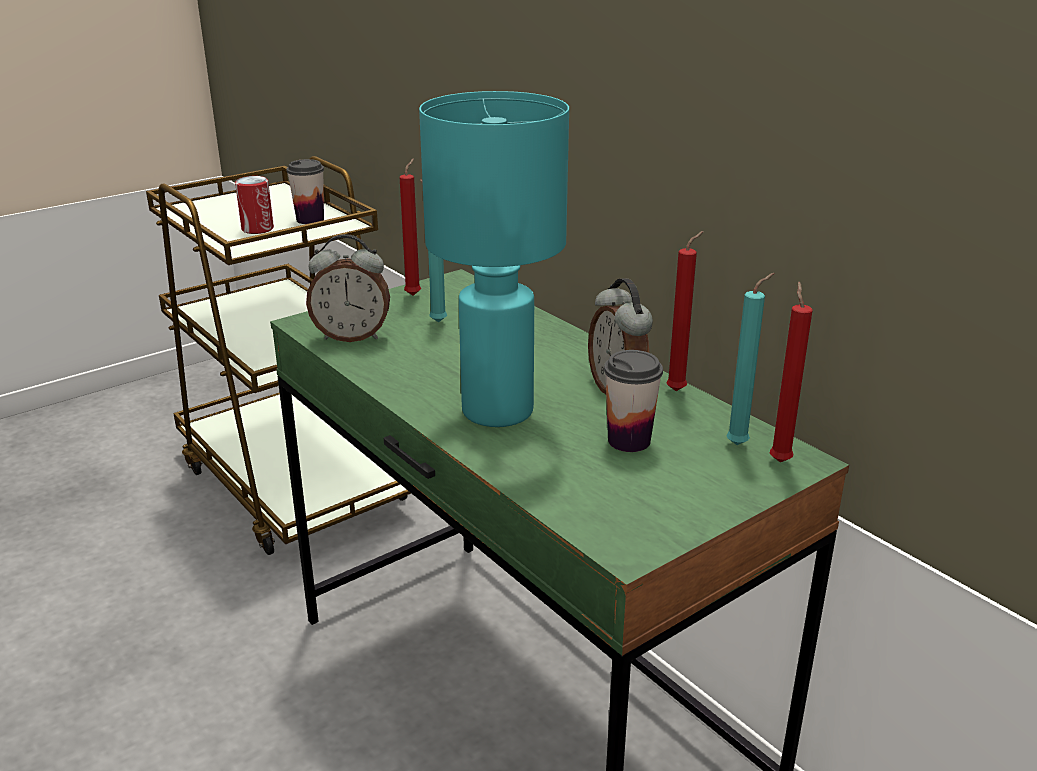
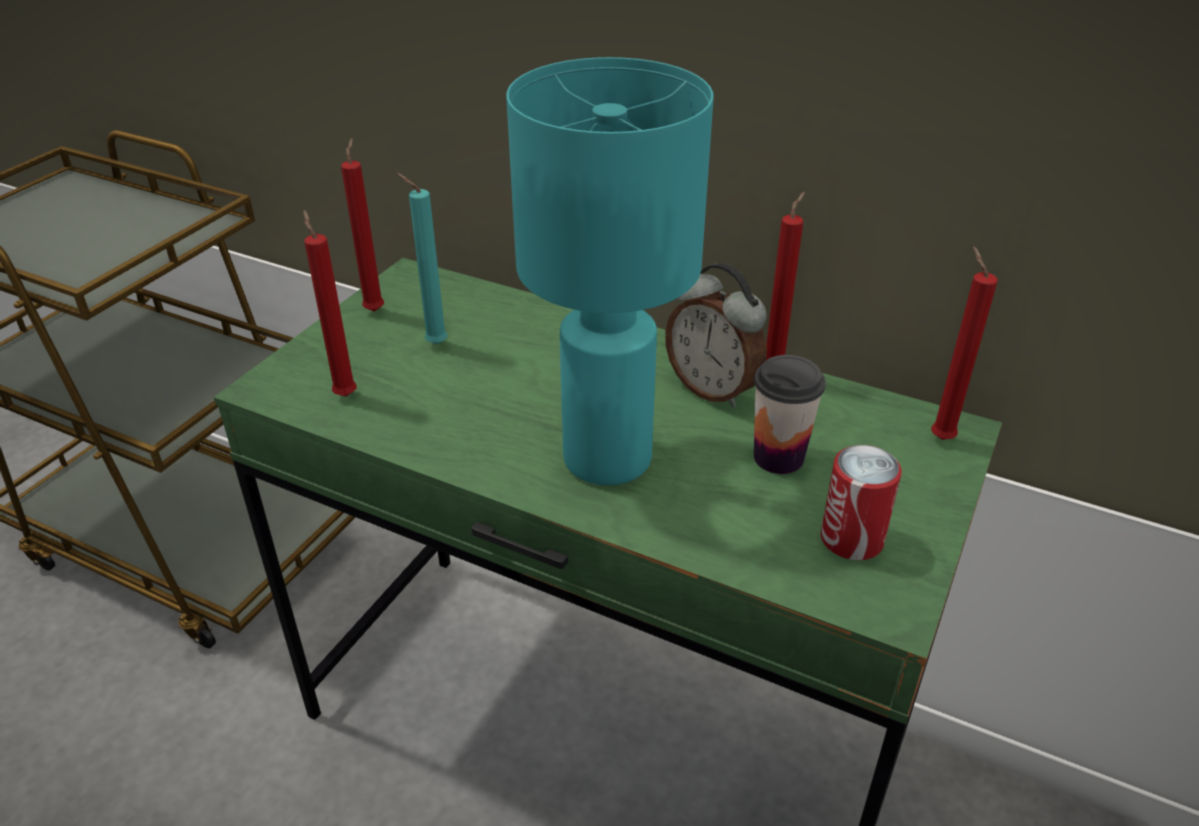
camera: 25 degrees left, 10 degrees up
can [235,176,274,234] -> can moved to [821,445,902,560]
cup [286,159,324,224] -> none
alarm clock [306,234,390,342] -> red candle [303,210,356,396]
turquoise candle [726,273,774,445] -> none

